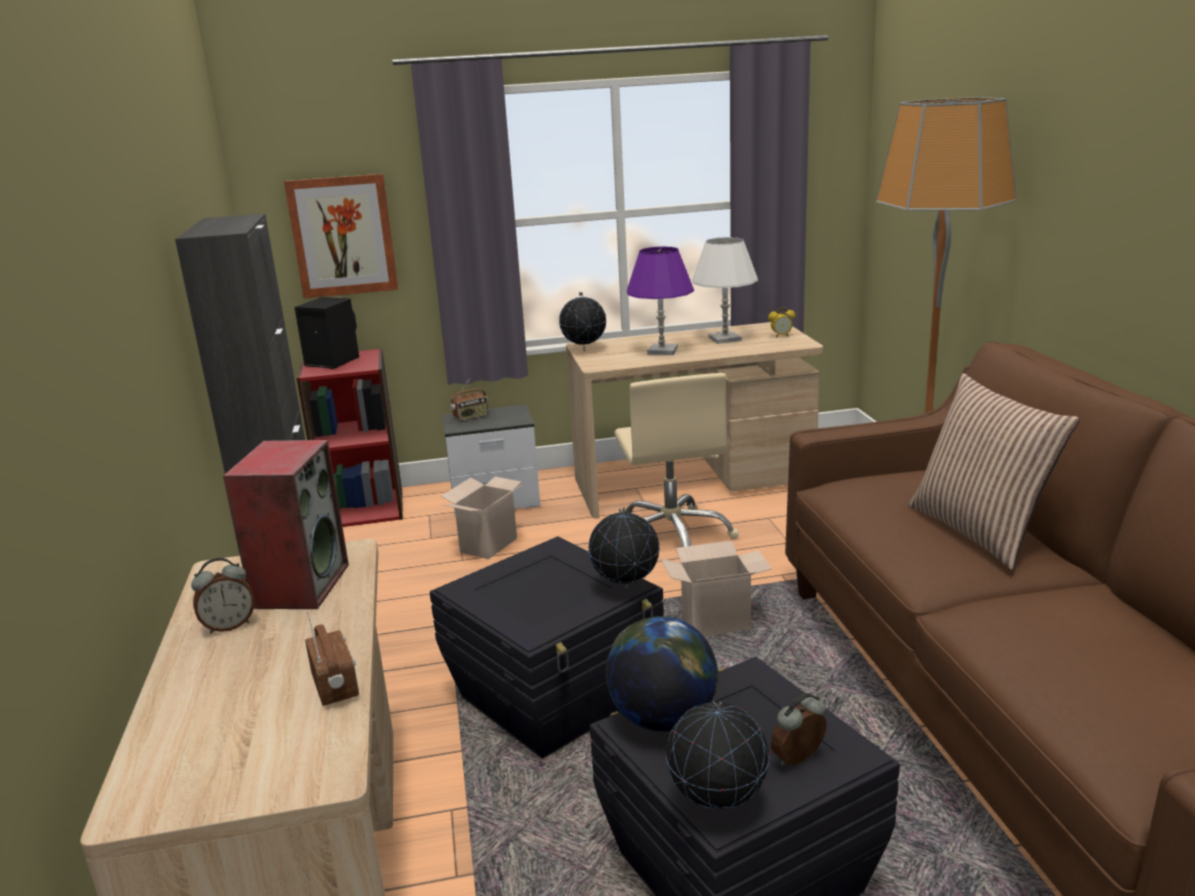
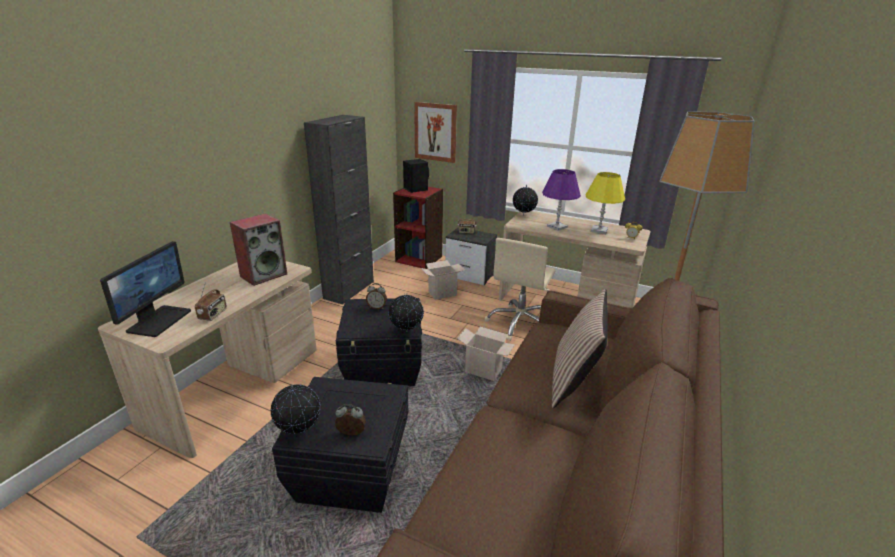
camera: 35 degrees right, 5 degrees up
alarm clock [191,558,255,634] -> alarm clock moved to [366,283,387,309]
globe [606,616,718,732] -> none
white table lamp [692,237,758,344] -> yellow table lamp [586,172,625,234]
none -> monitor [100,241,191,337]

